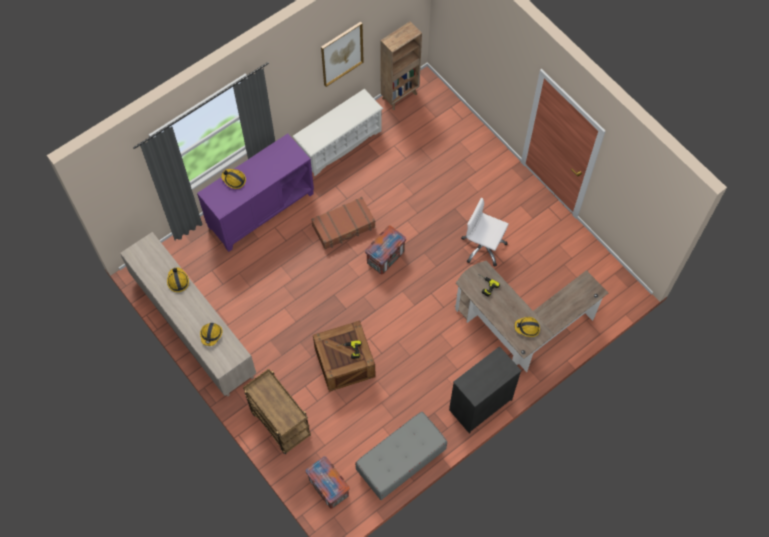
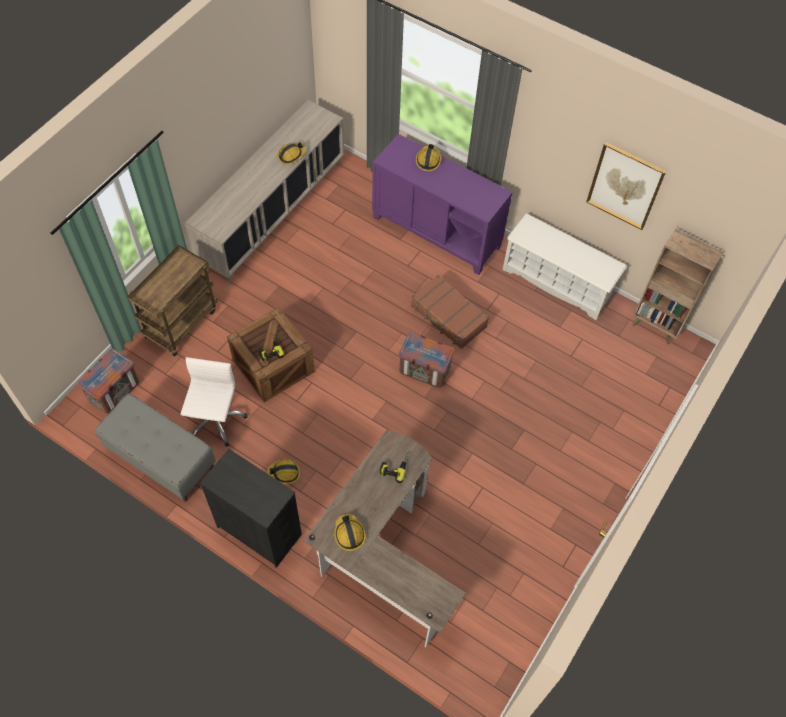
camera: 70 degrees right, 5 degrees down
hard hat [200,323,222,346] -> hard hat moved to [267,459,300,484]
white office chair [461,198,509,267] -> white office chair moved to [181,357,248,447]

